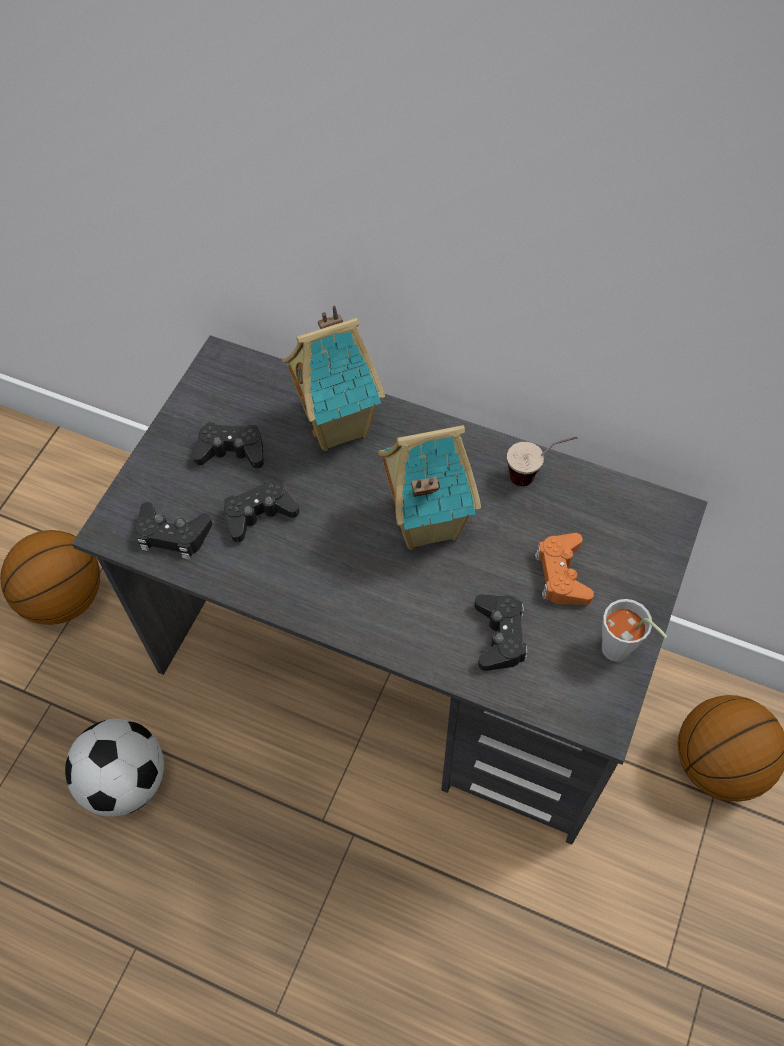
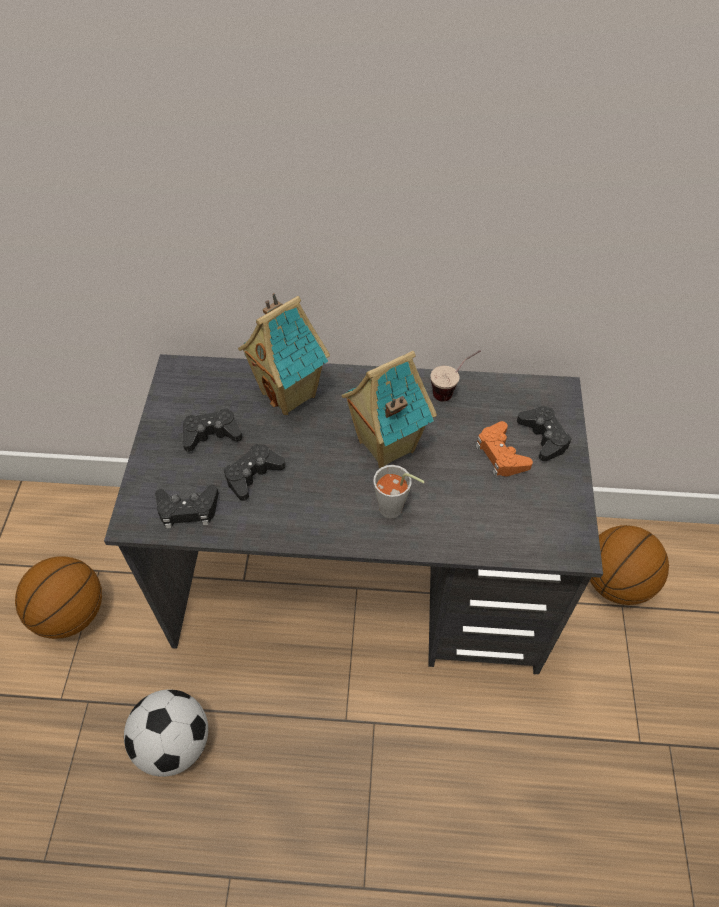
camera: 20 degrees left, 5 degrees down
black game controller [474,594,528,671] -> black game controller moved to [517,406,572,461]
grey cup [601,599,667,662] -> grey cup moved to [373,465,425,518]

